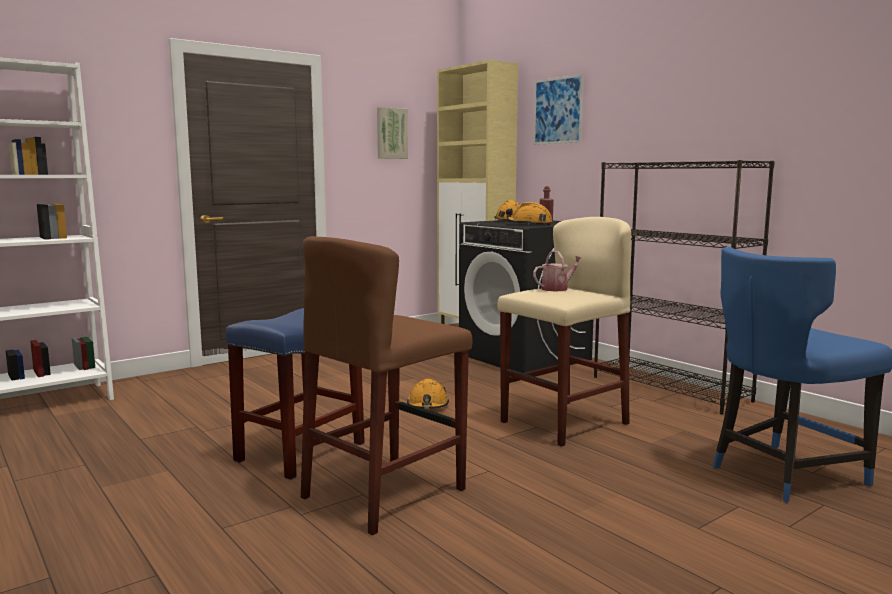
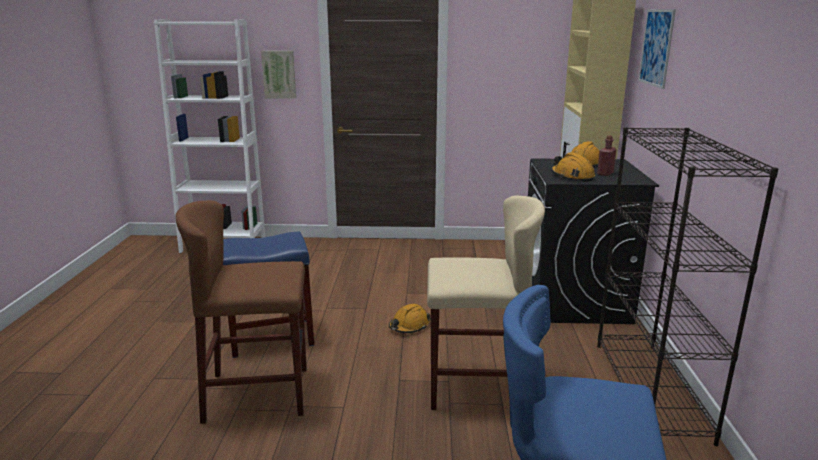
camera: 40 degrees right, 10 degrees up
picture [377,107,408,159] -> picture moved to [261,51,296,99]
watering can [533,250,580,291] -> none

